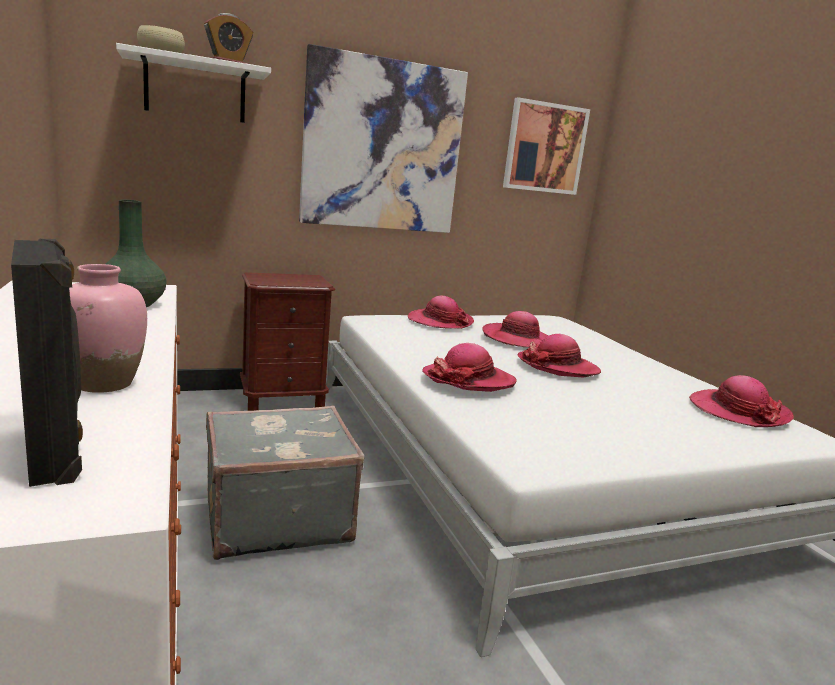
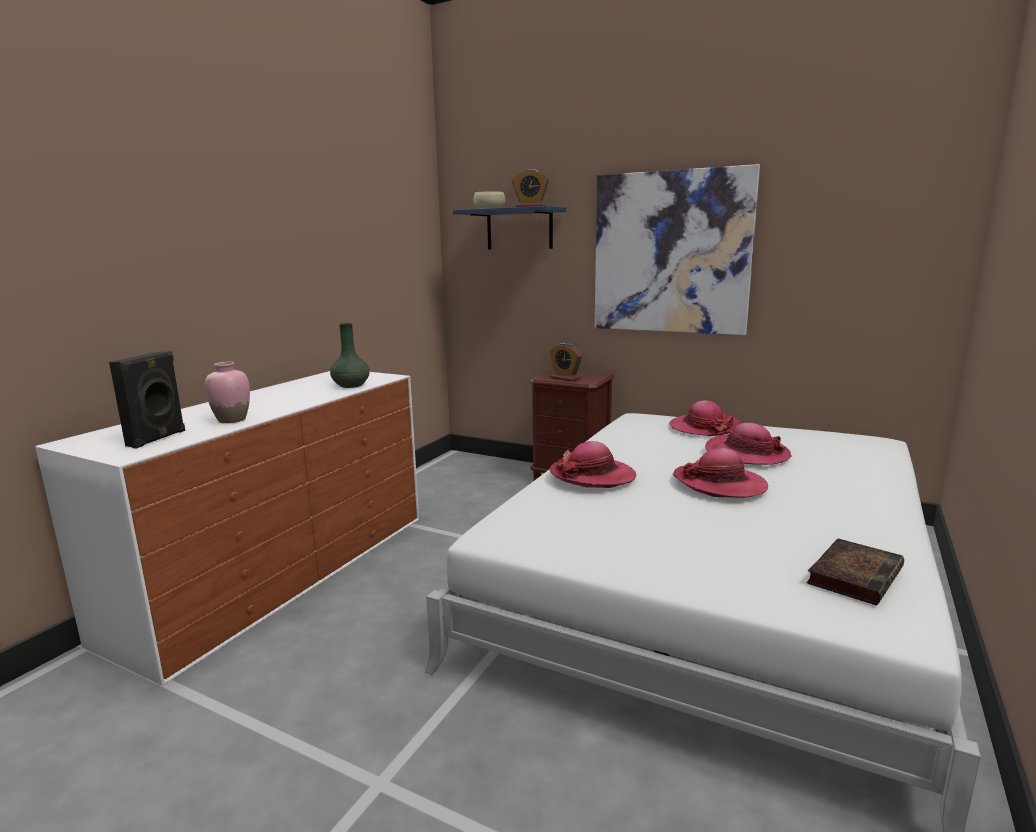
camera: 50 degrees right, 0 degrees up
white shelf [116,43,271,123] -> blue shelf [453,206,566,250]
grey suitcase [206,406,365,560] -> none
picture [503,97,590,195] -> none
hat [689,375,794,427] -> book [806,539,904,606]
none -> alarm clock [549,343,583,381]

